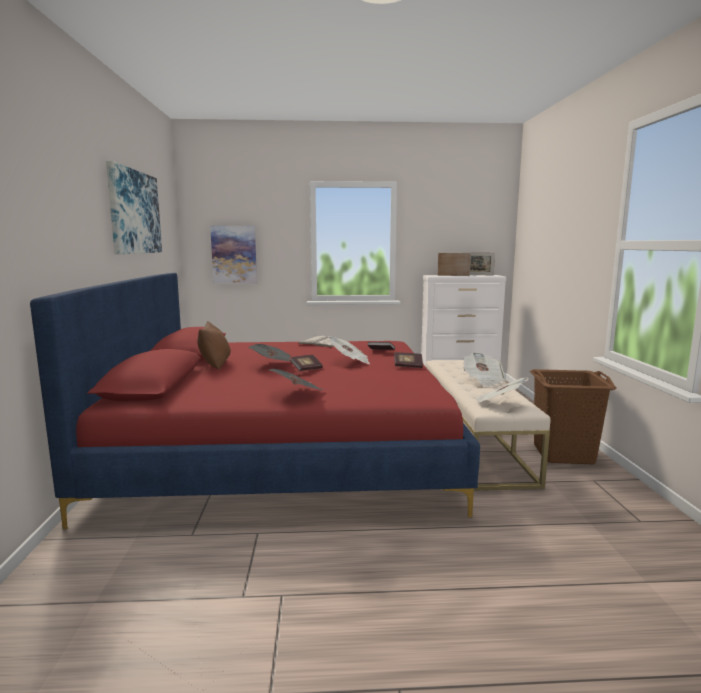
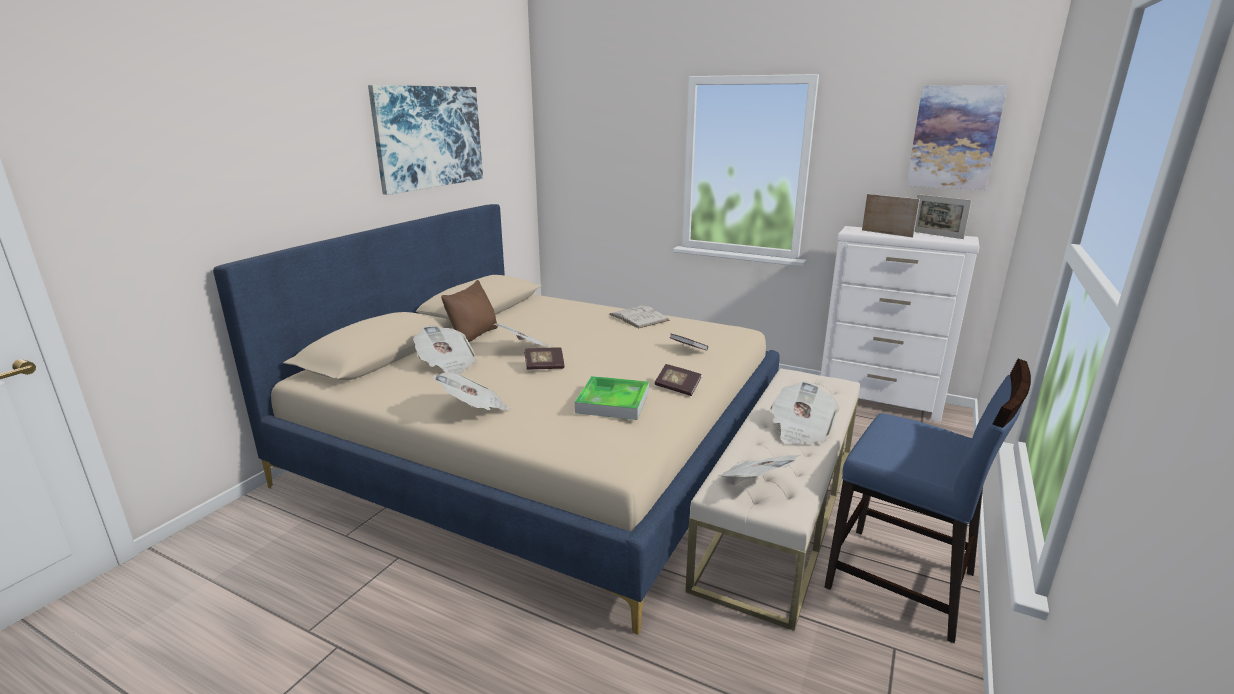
camera: 30 degrees right, 10 degrees up
red bed [30,273,480,529] -> beige bed [213,204,780,635]
picture [210,225,257,284] -> picture moved to [906,85,1008,190]
newspaper [328,336,370,364] -> newspaper moved to [413,325,477,374]
brown laundry basket [530,369,617,464] -> blue chair [824,359,1031,643]
none -> tray [575,376,649,420]

